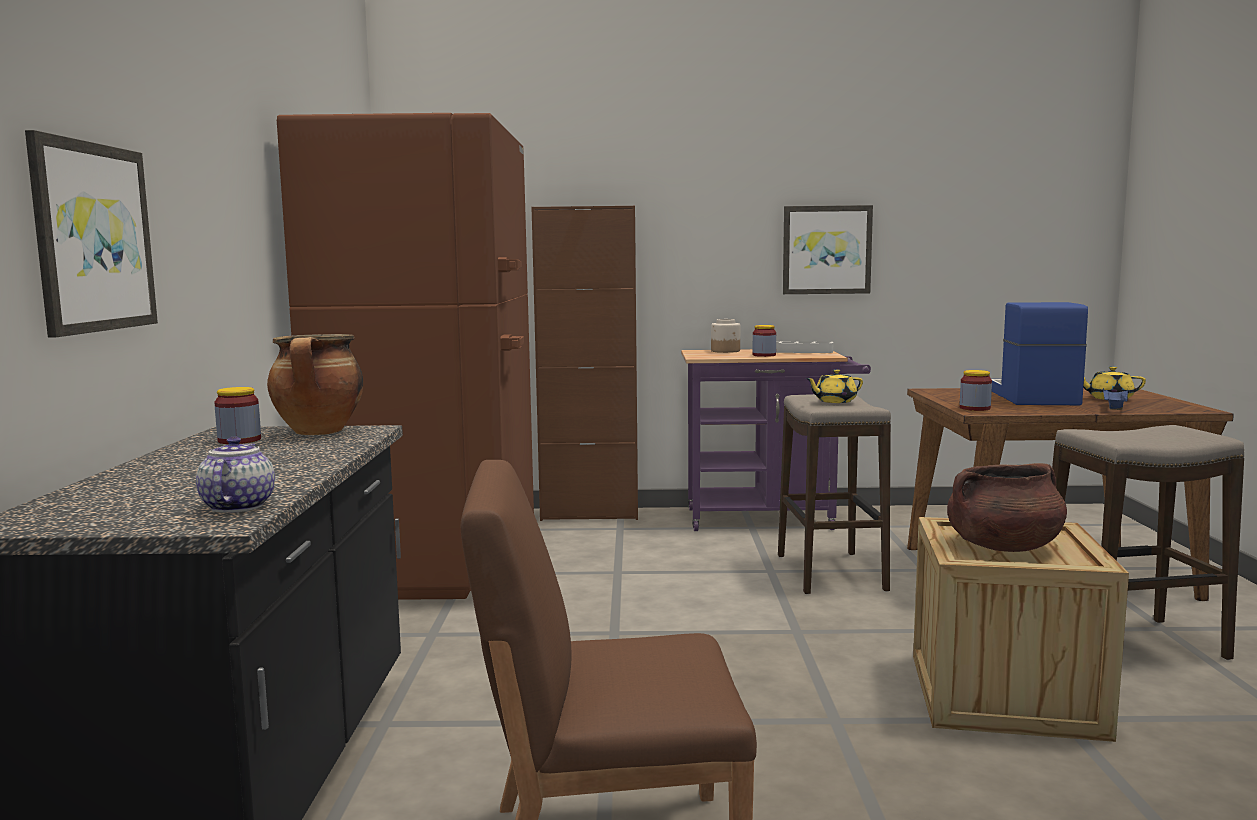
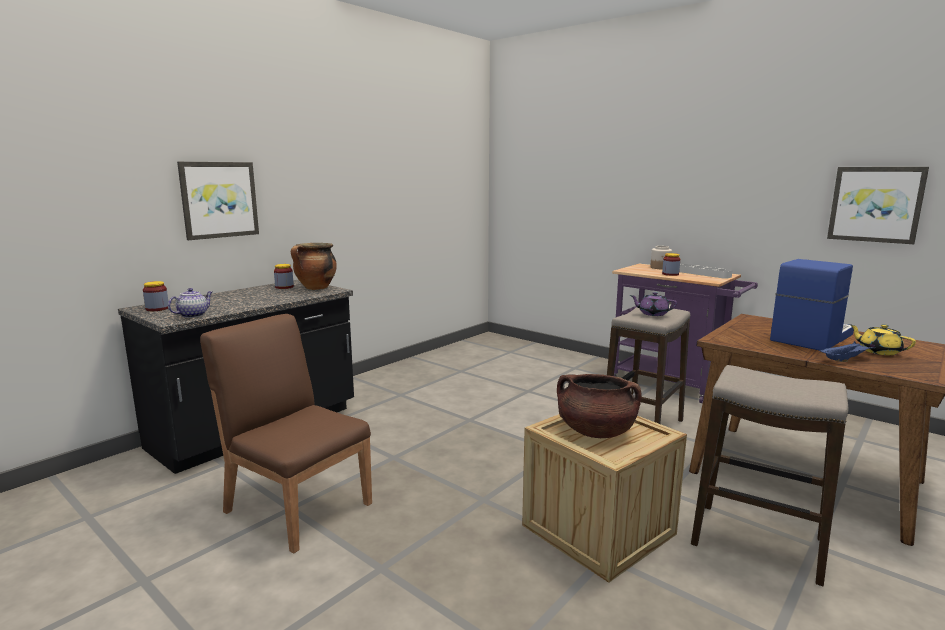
camera: 40 degrees right, 5 degrees up
brown fridge [277,113,534,600] -> none
brown cabinet [532,206,638,521] -> none
picture [783,205,873,294] -> picture moved to [827,167,929,244]
yellow teapot [806,369,863,403] -> purple teapot [630,292,677,316]
jar [960,370,992,411] -> jar moved to [143,281,168,311]

